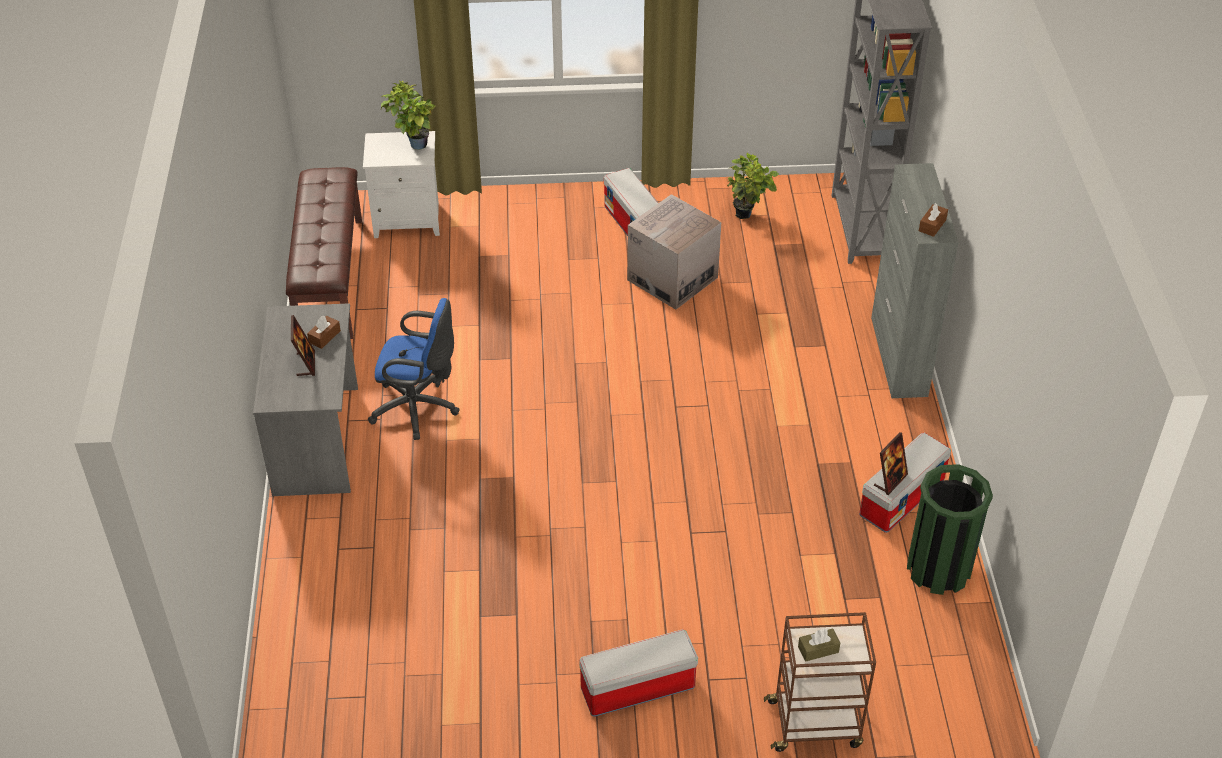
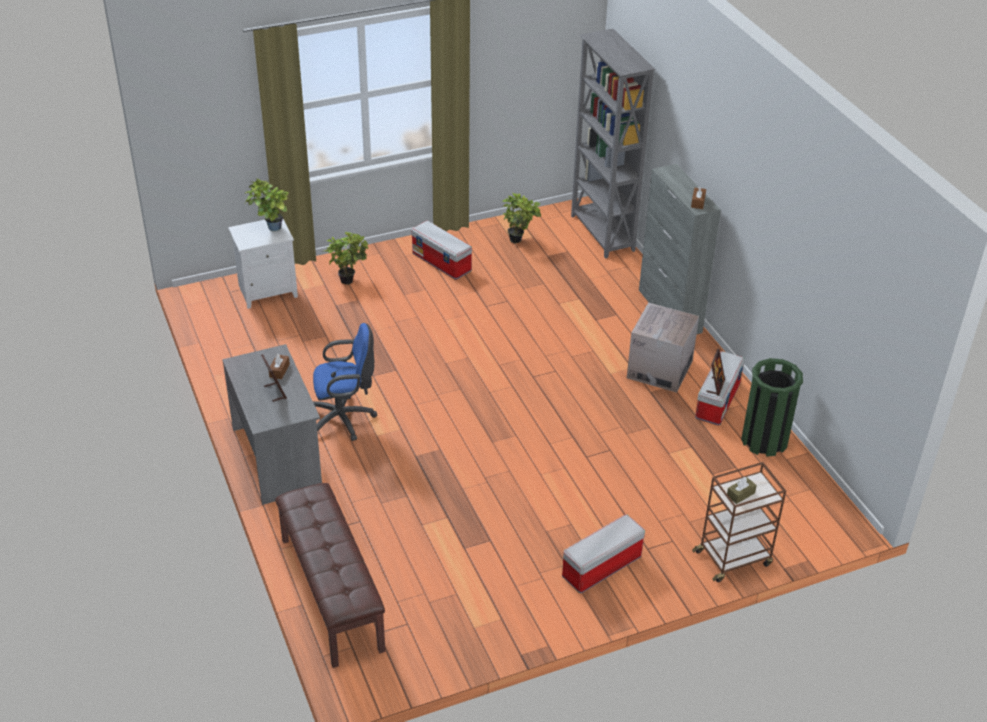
camera: 20 degrees left, 5 degrees down
brown bench [286,167,362,339] -> brown bench moved to [275,483,385,668]
cardboard box [627,194,721,310] -> cardboard box moved to [627,302,699,392]
none -> potted plant [322,232,368,285]

